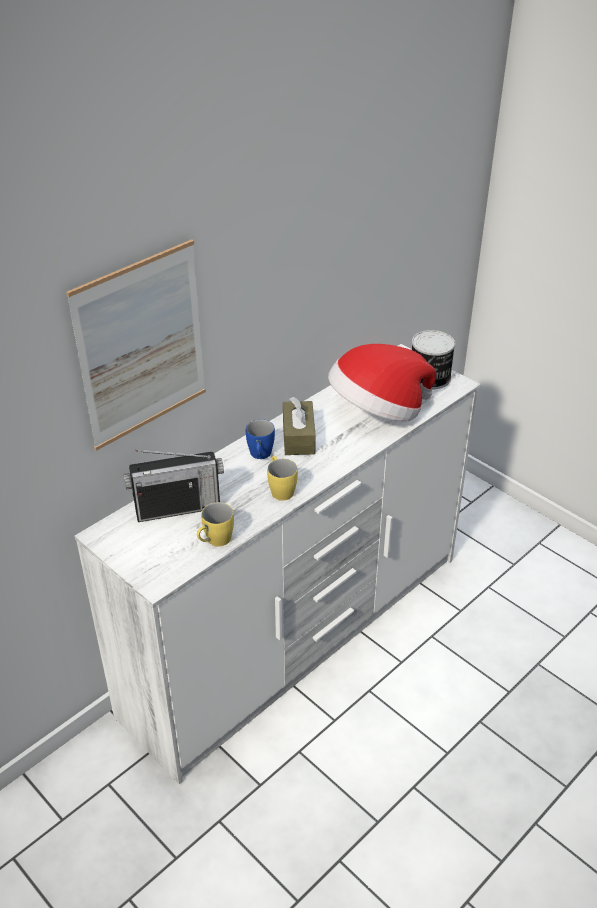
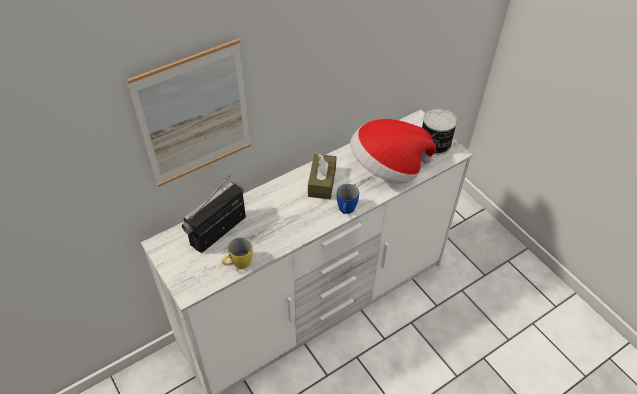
camera: 10 degrees right, 10 degrees up
radio [124,450,224,522] -> radio turned 135 degrees clockwise [181,175,246,253]
blue mug [246,419,275,459] -> blue mug moved to [337,184,359,214]
yellow mug [267,456,298,501] -> none

